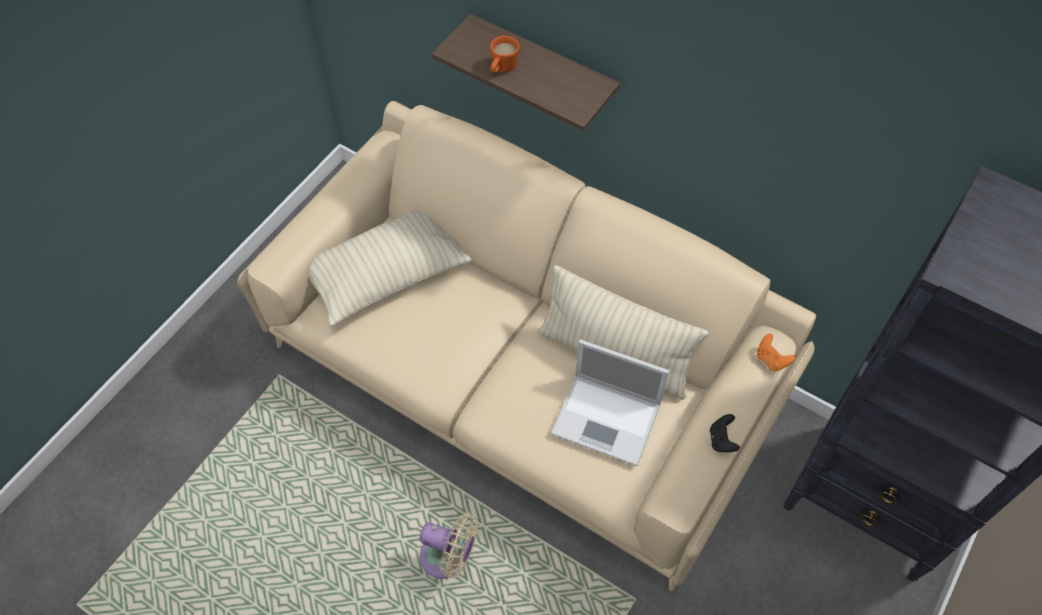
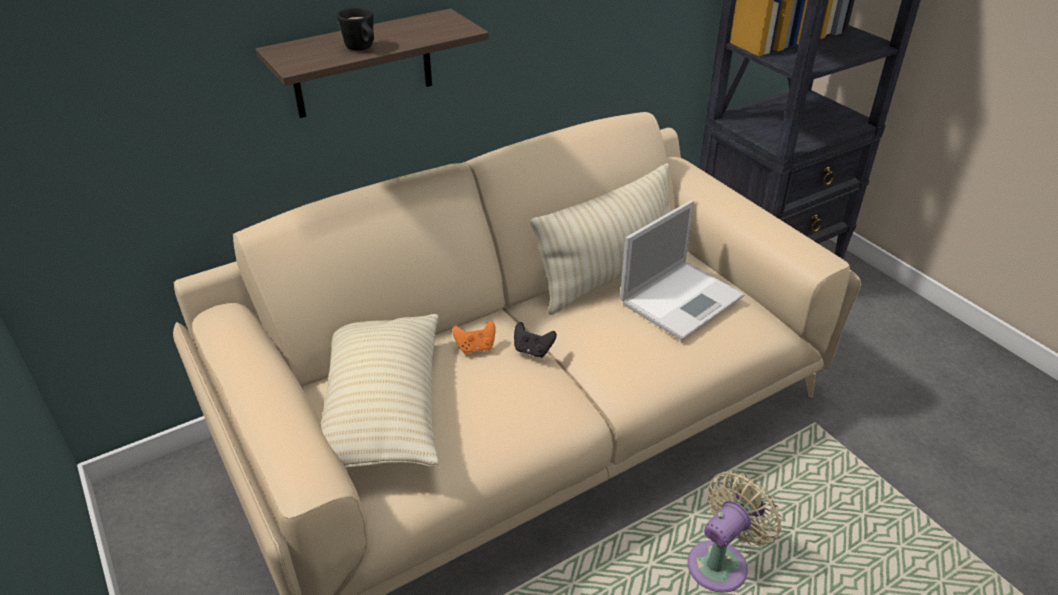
camera: 65 degrees left, 20 degrees down
orange mug [490,36,519,73] -> black mug [337,7,374,51]
black game controller [710,414,740,452] -> black game controller moved to [514,322,557,358]
orange game controller [757,334,795,371] -> orange game controller moved to [452,321,495,353]

